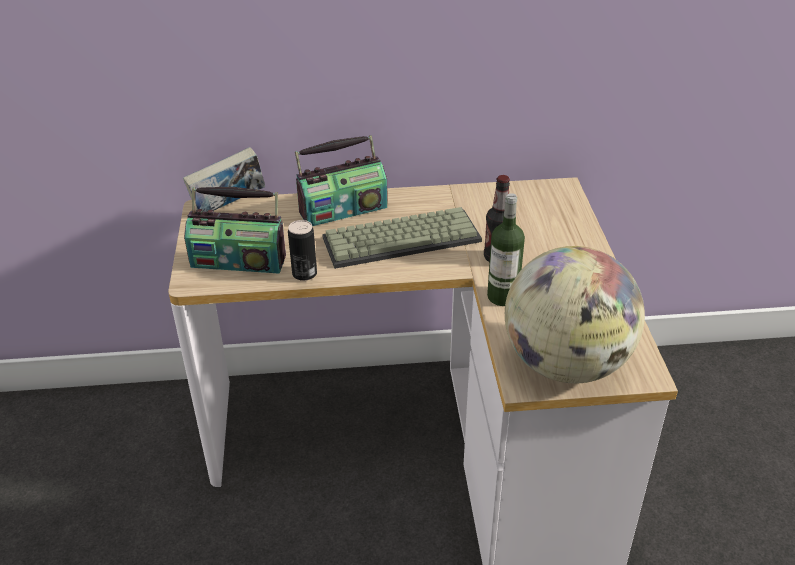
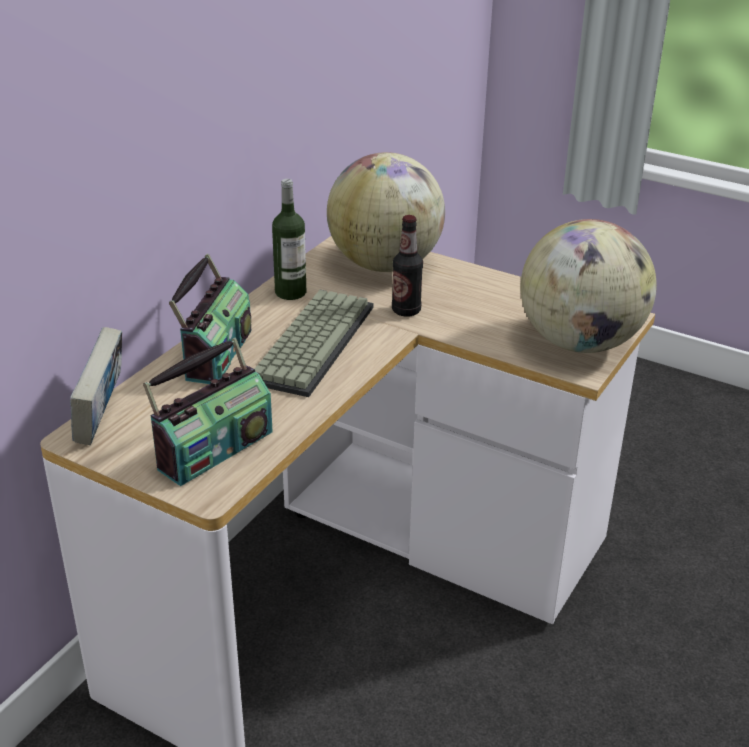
camera: 55 degrees left, 5 degrees down
can [288,220,317,281] -> none
bottle [487,193,525,306] -> bottle moved to [272,179,306,300]
none -> globe [327,152,445,272]

